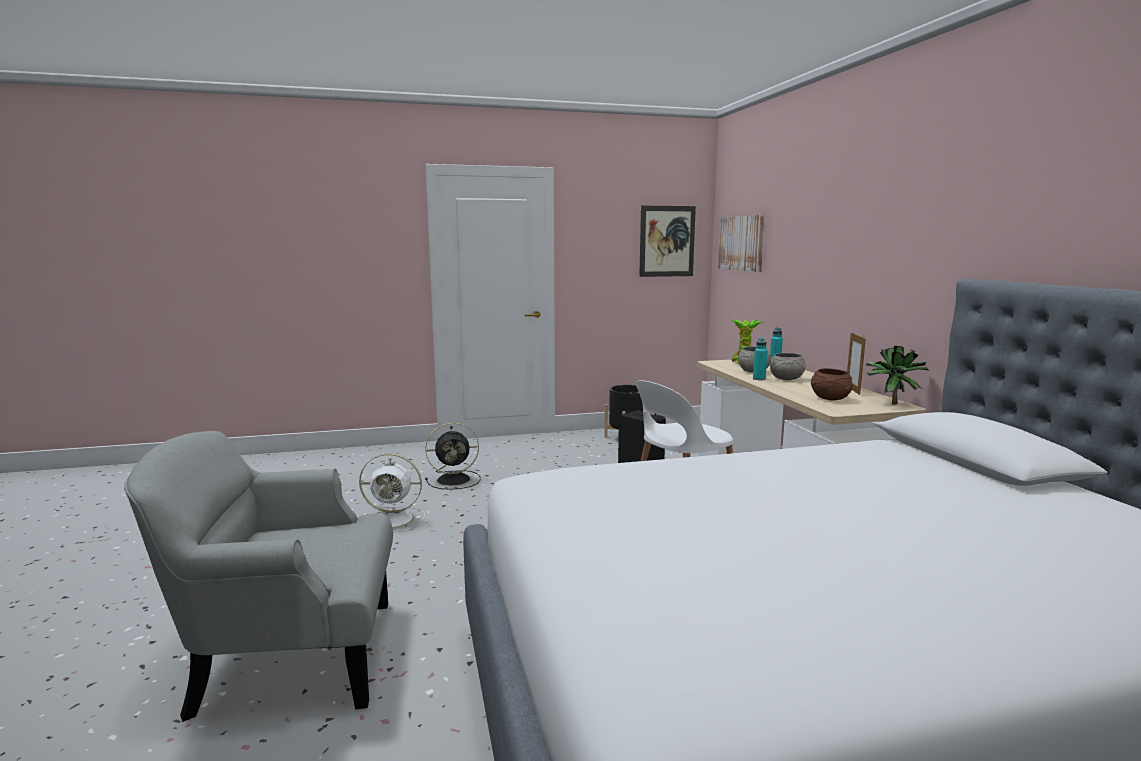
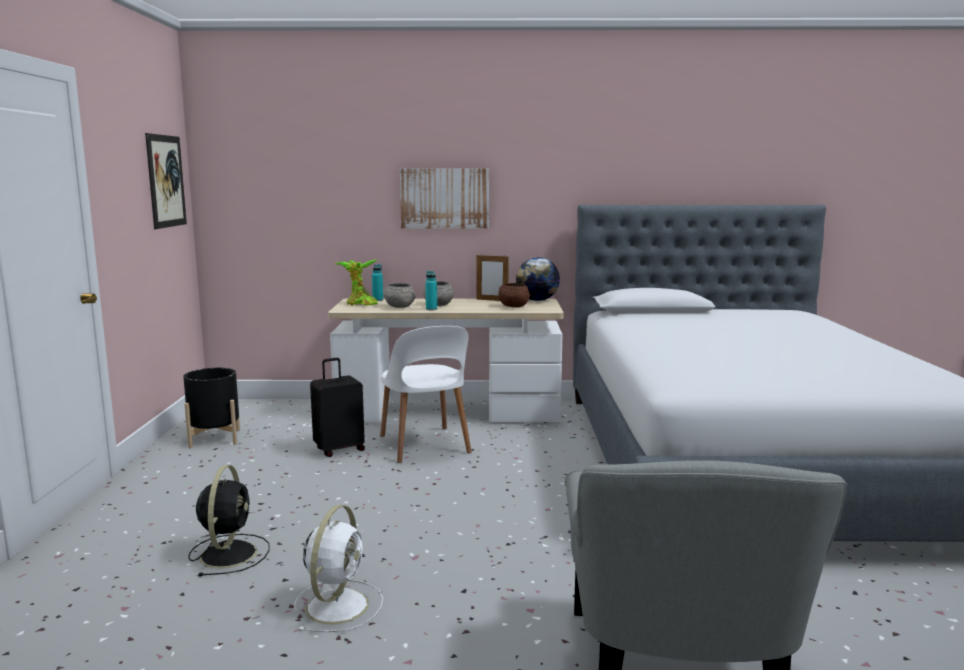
camera: 75 degrees left, 0 degrees up
picture [718,215,765,272] -> picture moved to [400,169,489,229]
potted plant [865,346,928,405] -> globe [516,257,560,301]

